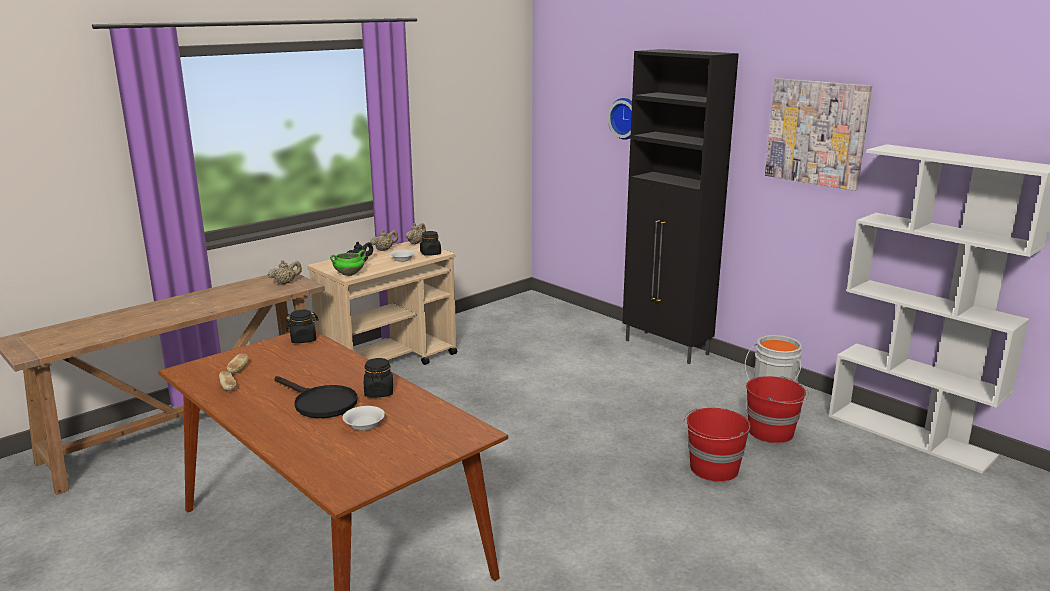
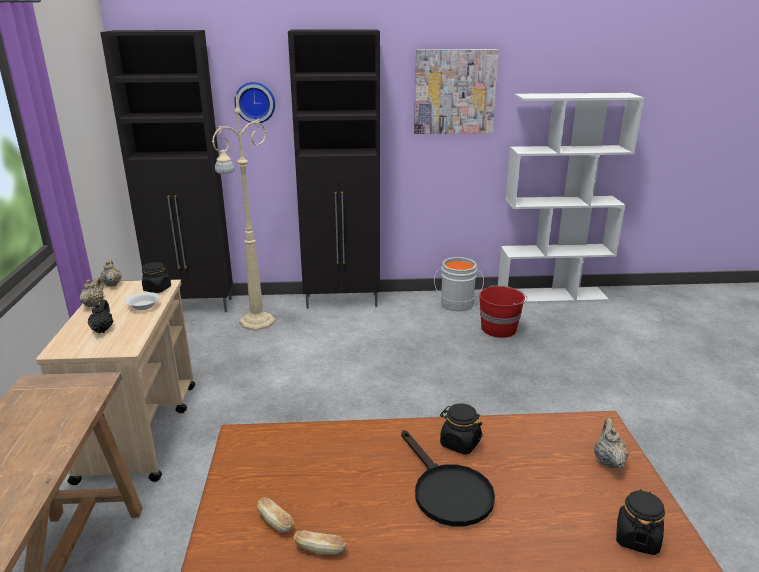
camera: 50 degrees left, 5 degrees up
beige teapot [267,260,302,285] -> beige teapot moved to [594,418,629,469]
black frying pan [275,376,358,418] -> black frying pan turned 75 degrees clockwise [401,430,495,527]
black jar [286,310,319,343] -> black jar moved to [616,489,665,555]
green cooking pot [330,250,366,276] -> none
white bowl [343,406,385,431] -> none
red bucket [684,408,751,482] -> none
none -> black cabinet [100,30,233,312]
none -> beige floor lamp [212,87,276,331]

